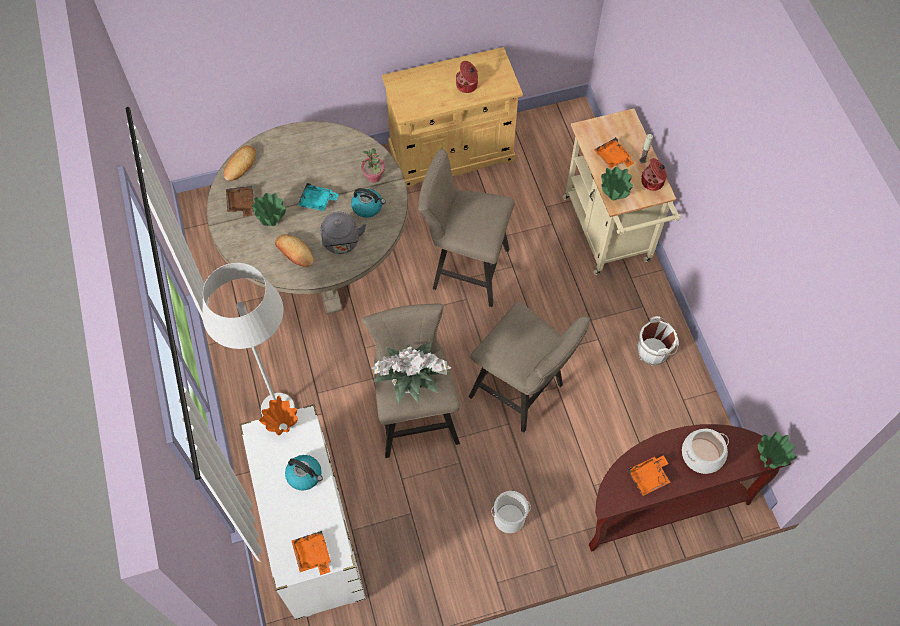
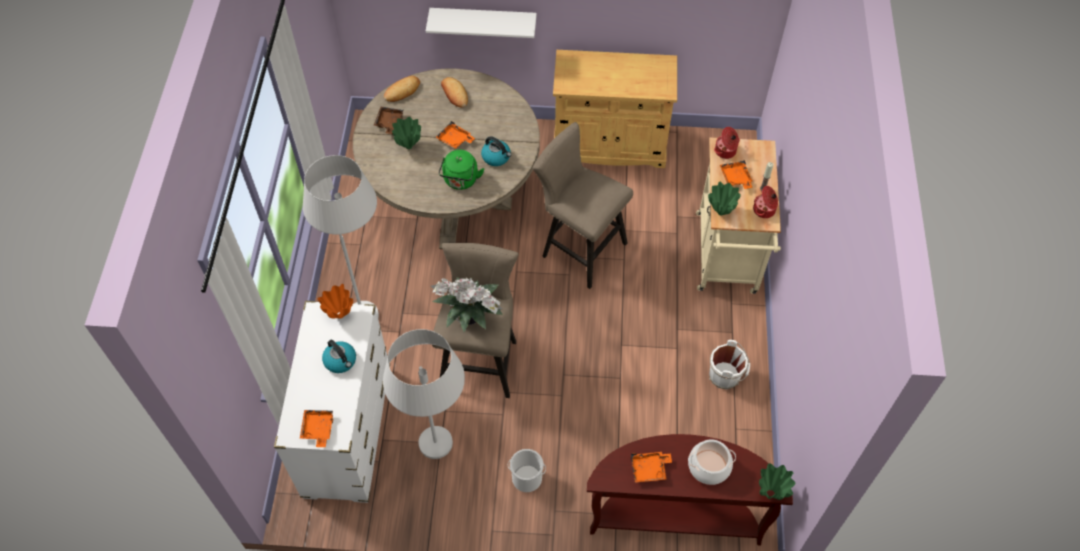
camera: 20 degrees right, 5 degrees down
bread [275,235,314,267] -> bread moved to [441,77,468,108]
turquoise tray [298,183,339,211] -> orange tray [436,121,475,149]
grey kettle [320,212,366,254] -> green kettle [439,150,484,190]
potted plant [361,148,385,183] -> none
cooking pot [456,61,478,93] -> cooking pot moved to [714,127,740,159]
beige stool [469,302,590,432] -> none
none -> white floor lamp [383,329,465,459]
none -> white shelf [426,8,537,38]

